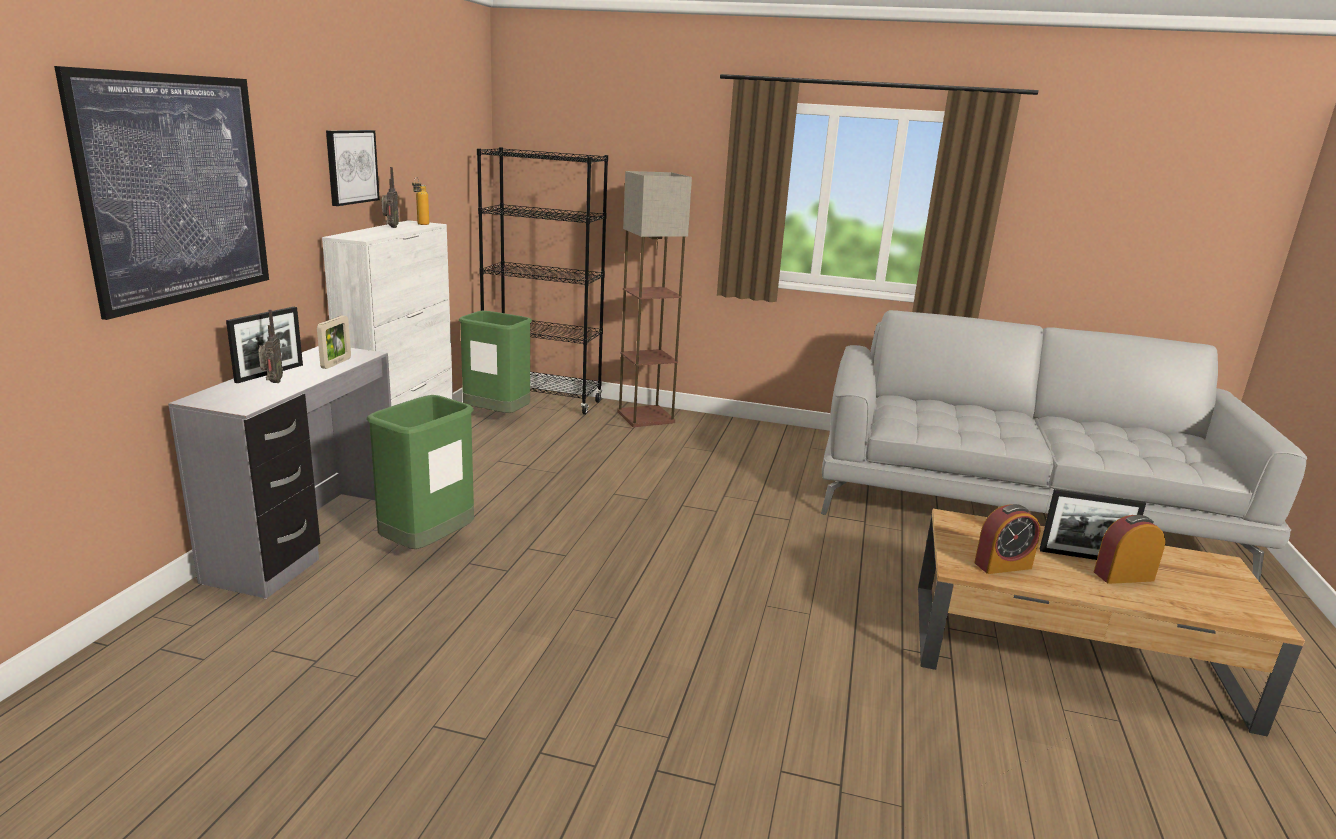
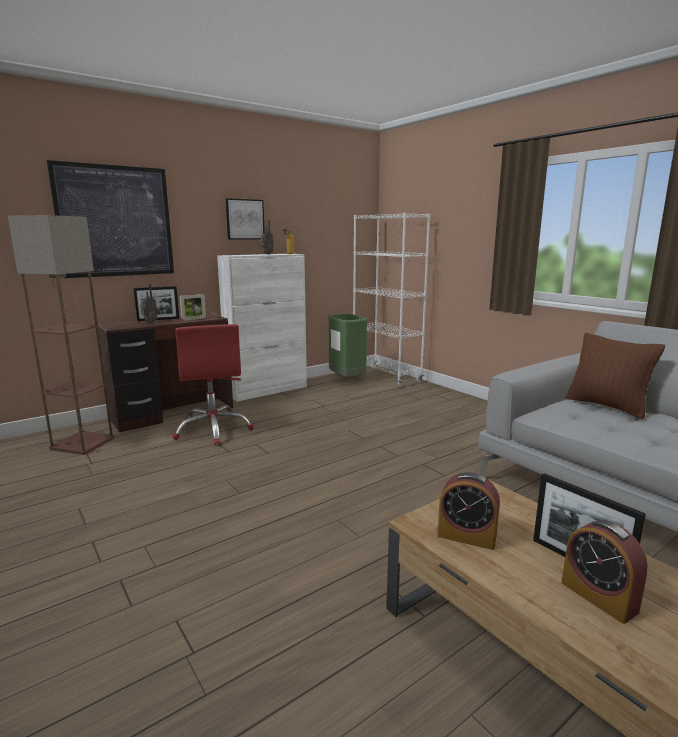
camera: 40 degrees right, 5 degrees down
grey desk [168,346,391,599] -> brown desk [98,313,233,433]
green trash can [366,395,474,549] -> red office chair [172,324,254,445]
black bookcase [477,147,608,415] -> white bookcase [353,213,430,387]
floor lamp [617,171,692,427] -> floor lamp moved to [8,215,115,455]
alarm clock [1094,515,1165,584] -> alarm clock turned 150 degrees counterclockwise [562,520,648,624]
none -> brown pillow [566,333,665,419]

